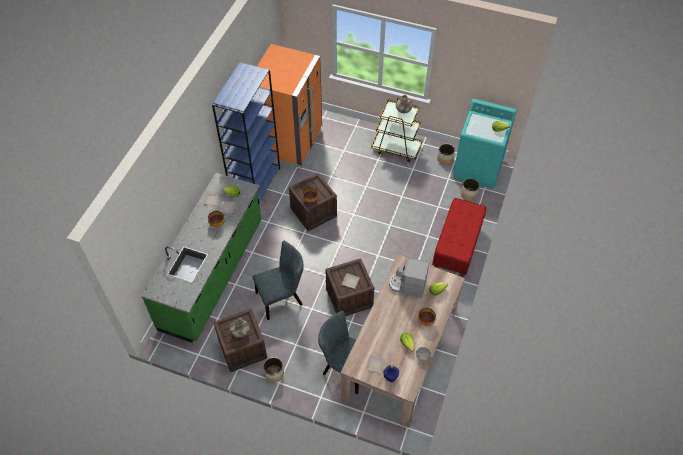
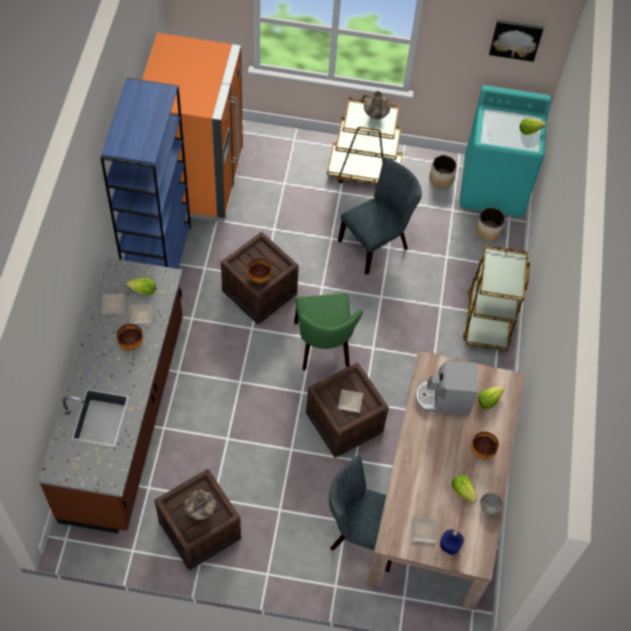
camera: 15 degrees left, 5 degrees up
green counter [141,173,261,343] -> brown counter [38,258,183,533]
grey chair [253,240,303,320] -> grey chair moved to [338,157,422,275]
planter [263,357,284,383] -> none
red bench [432,198,486,277] -> brown cart [463,245,530,351]
none -> green chair [294,294,363,370]
none -> picture [489,20,543,62]

